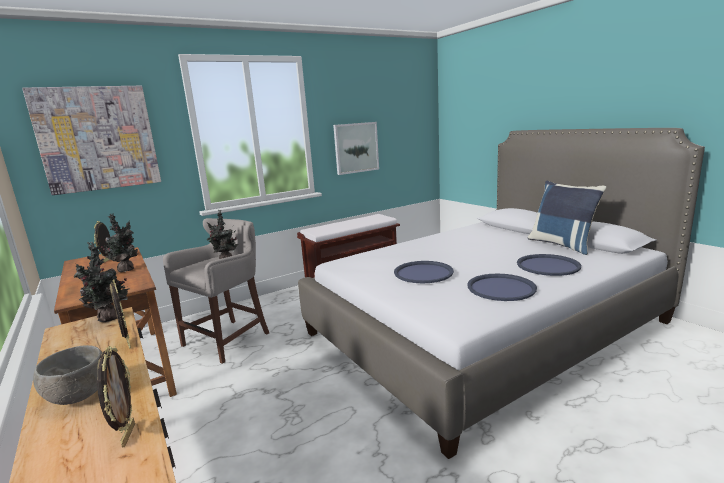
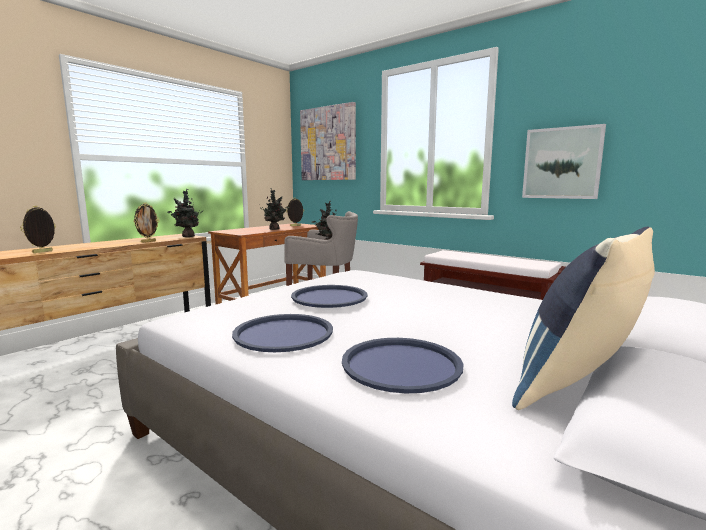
camera: 70 degrees right, 5 degrees down
grey bowl [33,345,102,405] -> none
picture frame [97,346,135,448] -> picture frame turned 150 degrees clockwise [20,206,56,253]

